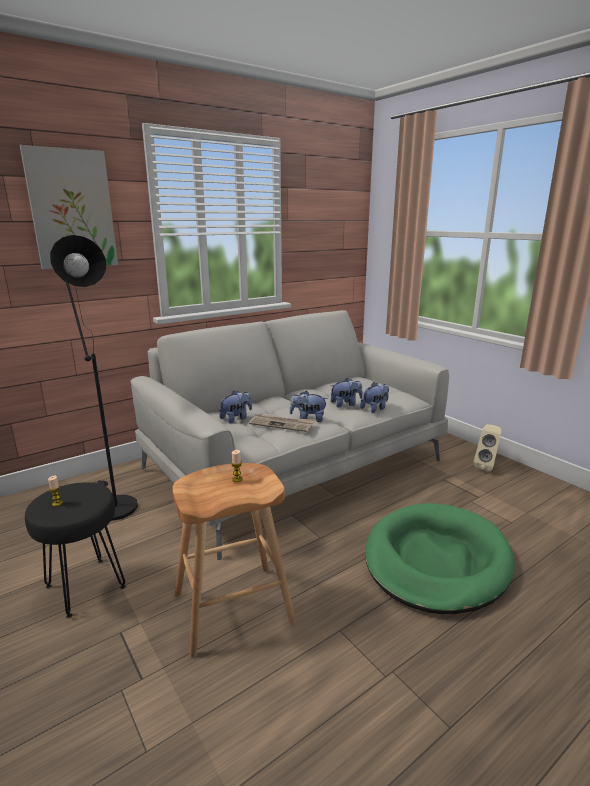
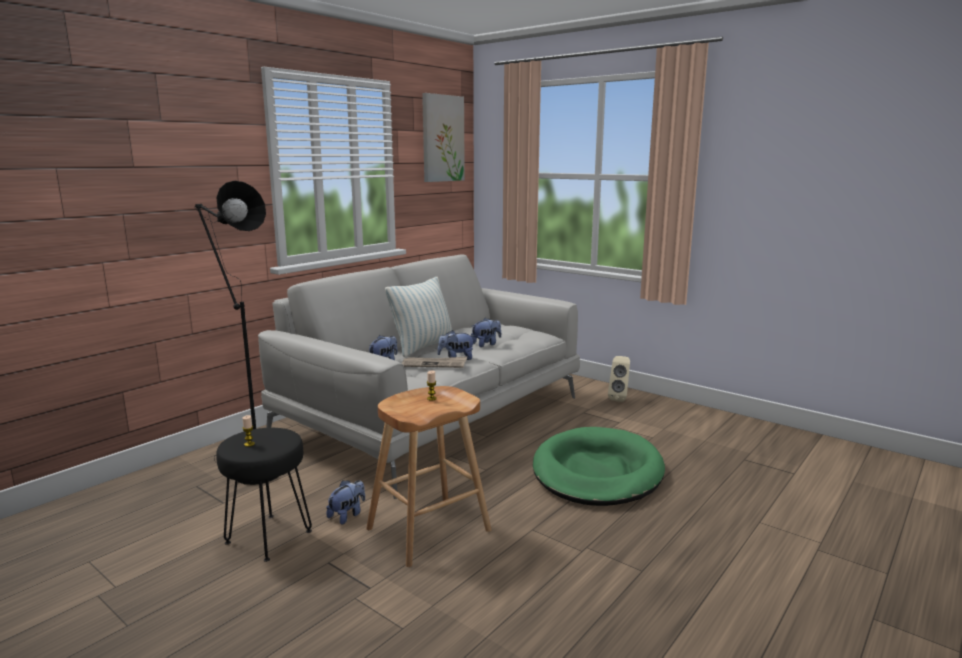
camera: 15 degrees left, 5 degrees down
picture [20,145,118,269] -> picture moved to [422,93,465,182]
plush toy [360,382,389,413] -> plush toy moved to [327,480,365,525]
none -> pillow [385,277,452,357]

